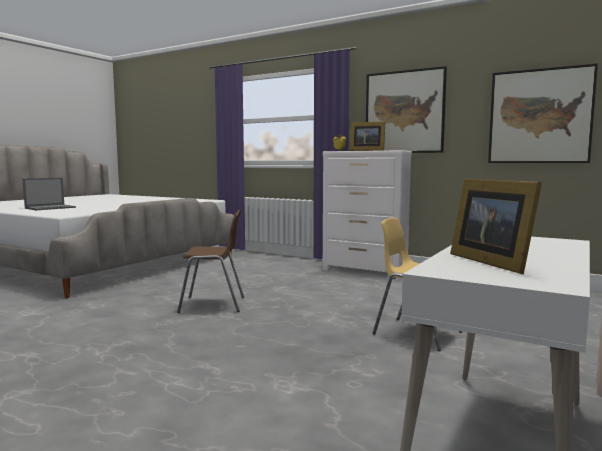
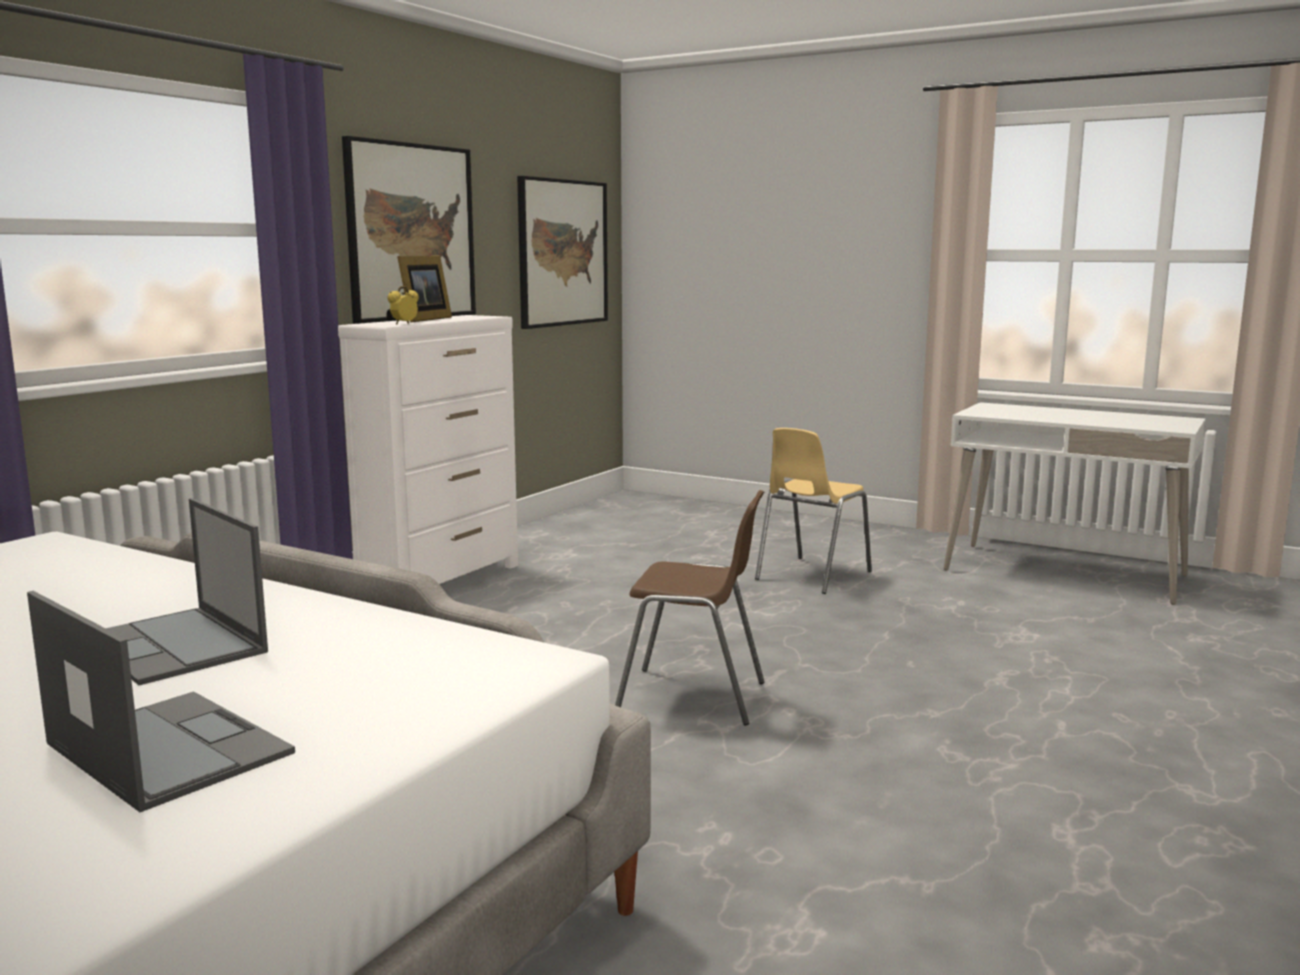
camera: 90 degrees left, 5 degrees up
brown chair [177,210,244,313] -> brown chair turned 105 degrees clockwise [615,490,765,725]
picture frame [450,179,542,274] -> none
none -> laptop [106,498,268,685]

